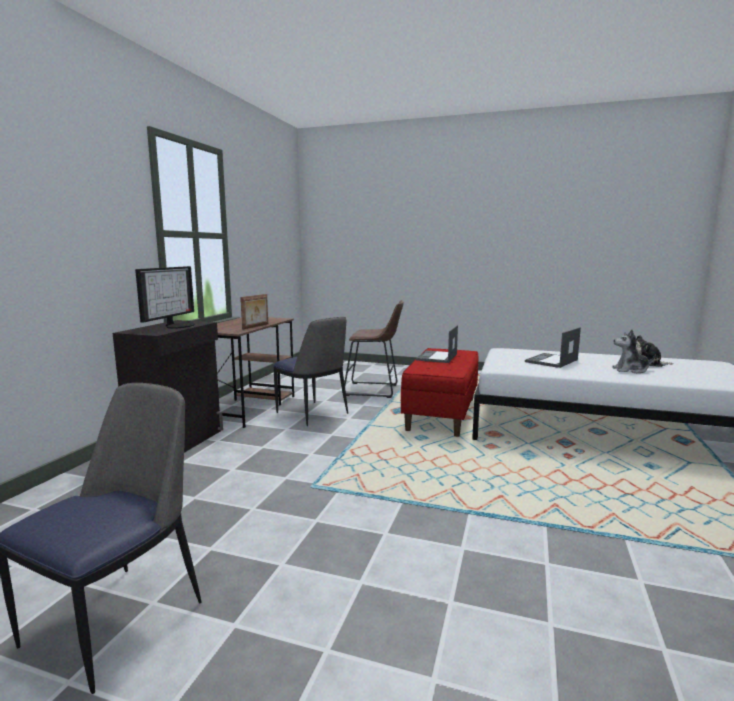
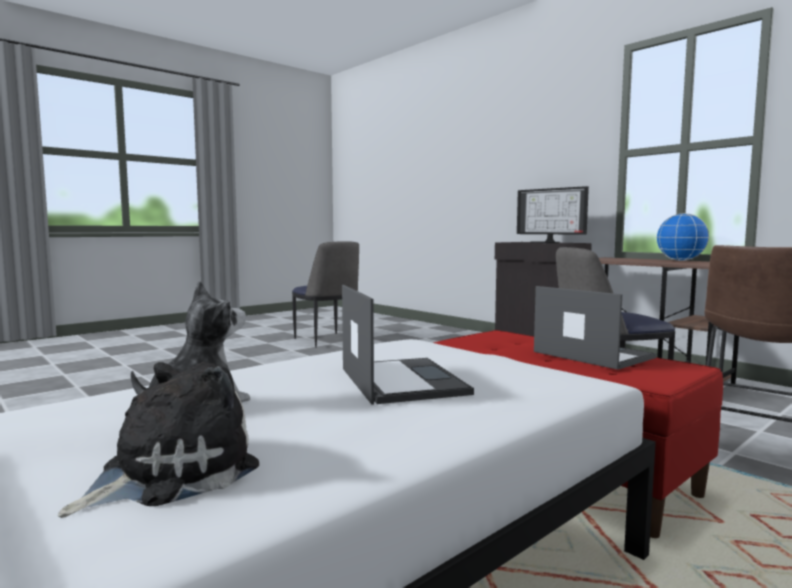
camera: 120 degrees right, 5 degrees down
picture frame [240,294,268,330] -> none
none -> globe [657,213,709,261]

